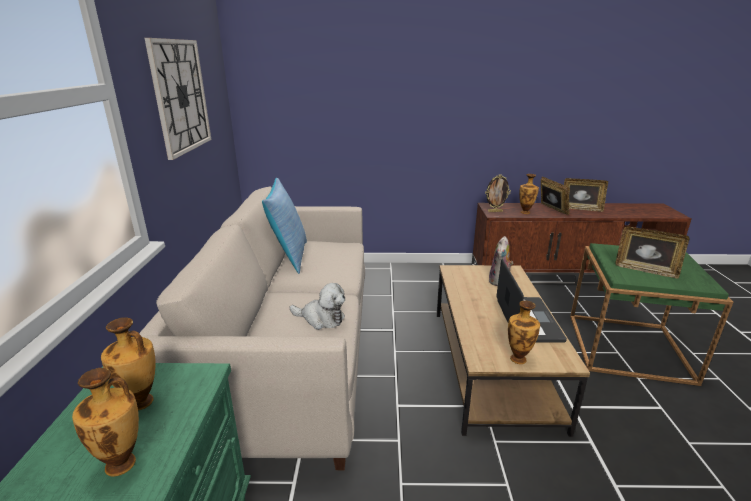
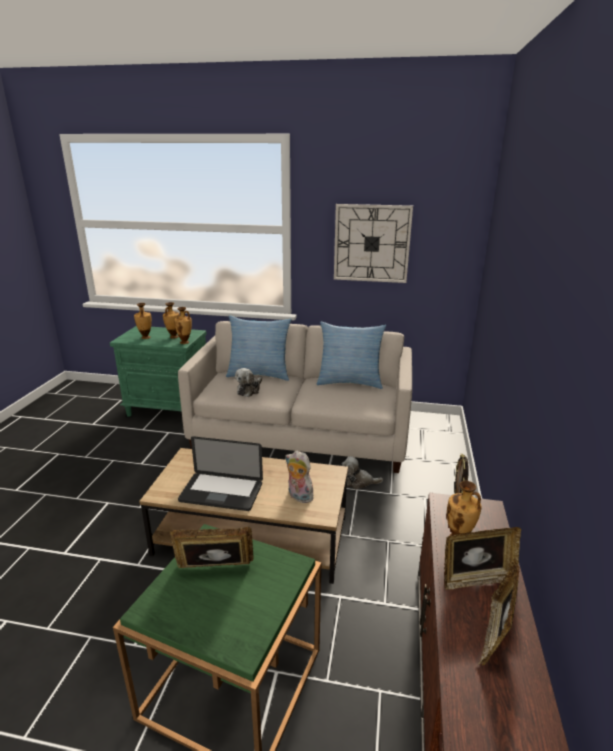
camera: 100 degrees right, 0 degrees up
vase [508,300,540,364] -> vase moved to [174,307,192,344]
picture frame [615,226,690,279] -> picture frame turned 45 degrees clockwise [170,527,254,568]
none -> pillow [226,315,292,381]
none -> plush toy [341,456,383,490]

